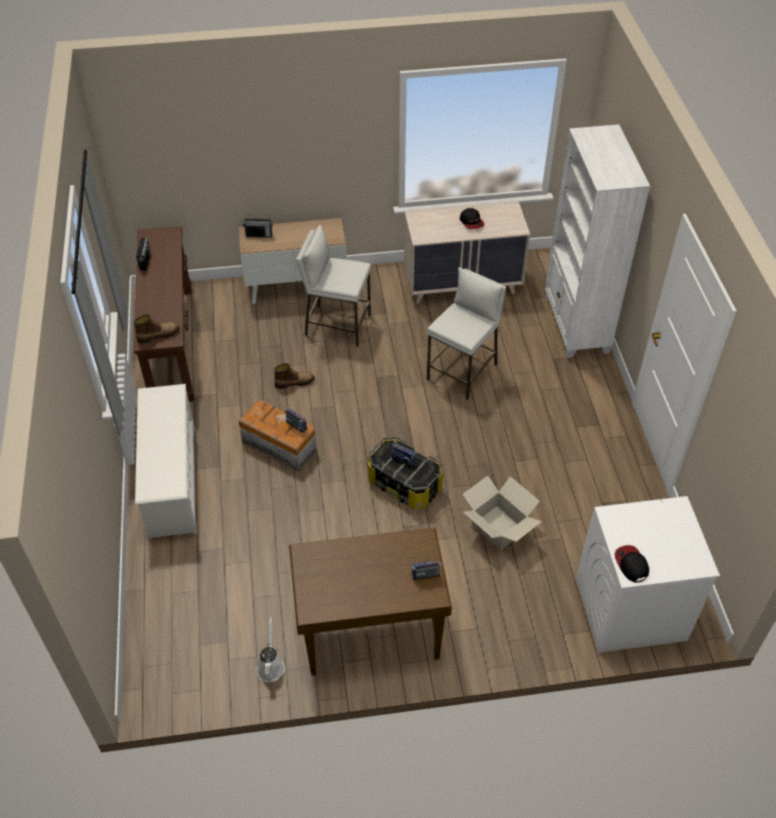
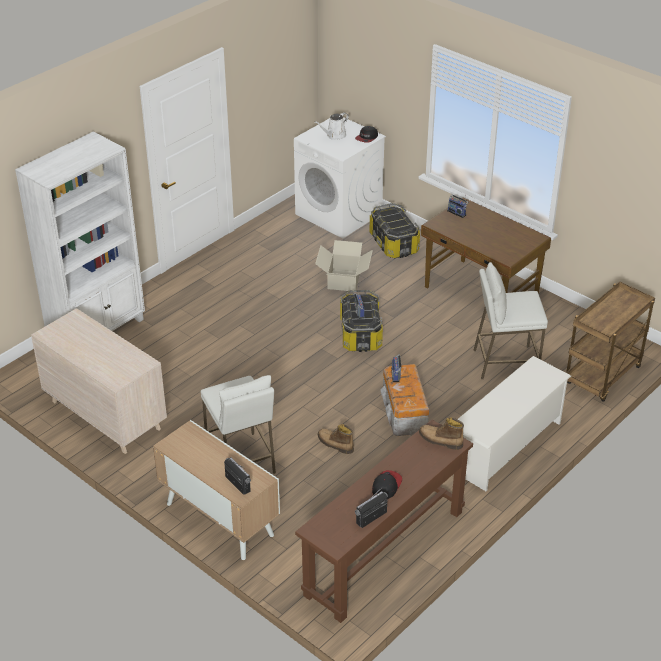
camera: 130 degrees left, 10 degrees down
white watering can [256,616,285,682] -> white watering can moved to [314,113,349,140]
white stool [427,267,506,400] -> white stool moved to [474,262,548,379]
cap [460,208,485,229] -> cap moved to [372,470,402,499]
none -> storage box [369,203,420,258]
none -> brown cart [566,281,655,402]

